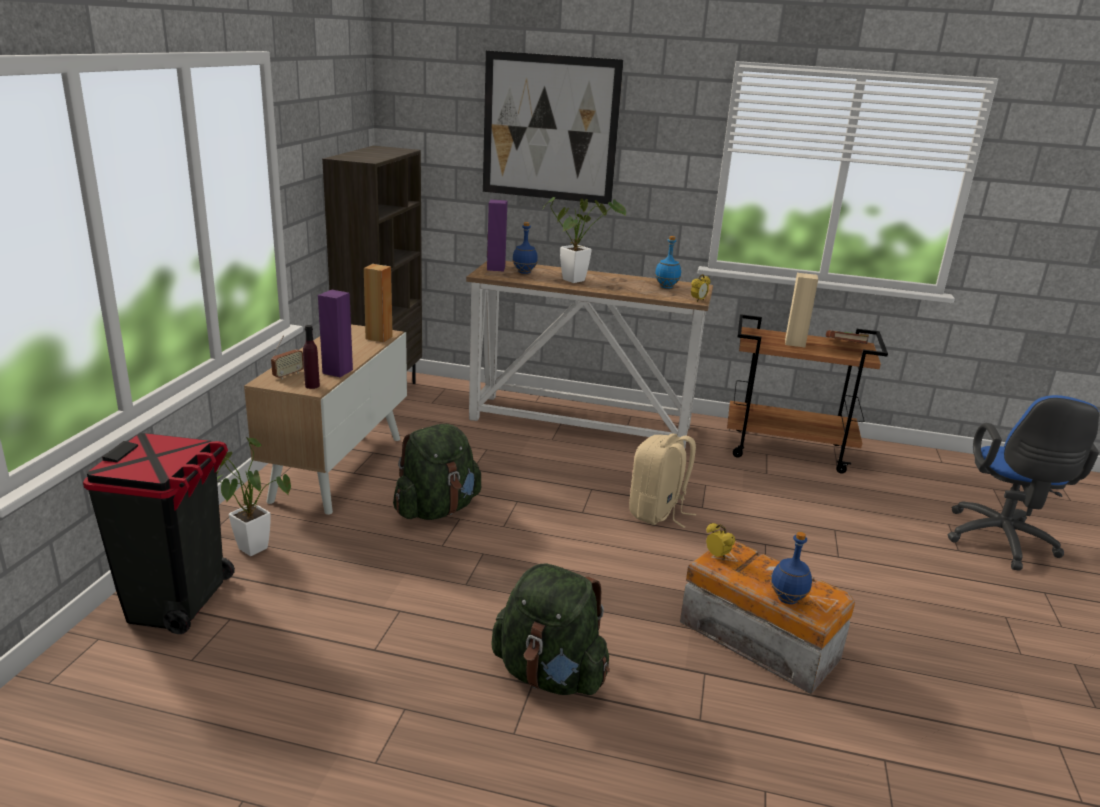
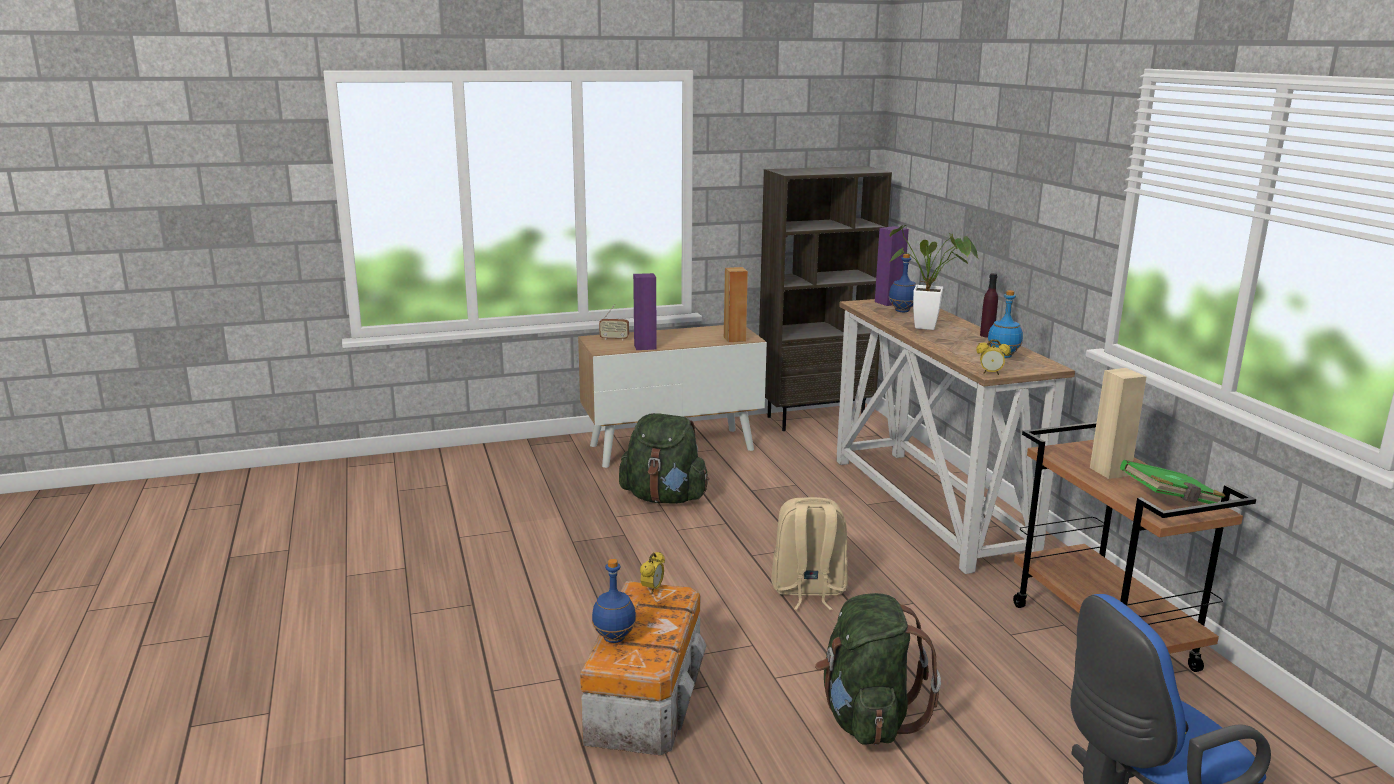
camera: 60 degrees right, 5 degrees down
black trash can [83,433,235,634] -> none
potted plant [217,437,291,556] -> none
purple bottle [303,325,320,389] -> purple bottle moved to [980,273,998,338]
picture [483,51,623,204] -> none
green backpack [491,564,610,695] -> green backpack moved to [815,593,941,745]
brown book [826,330,869,344] -> green book [1120,460,1226,504]

